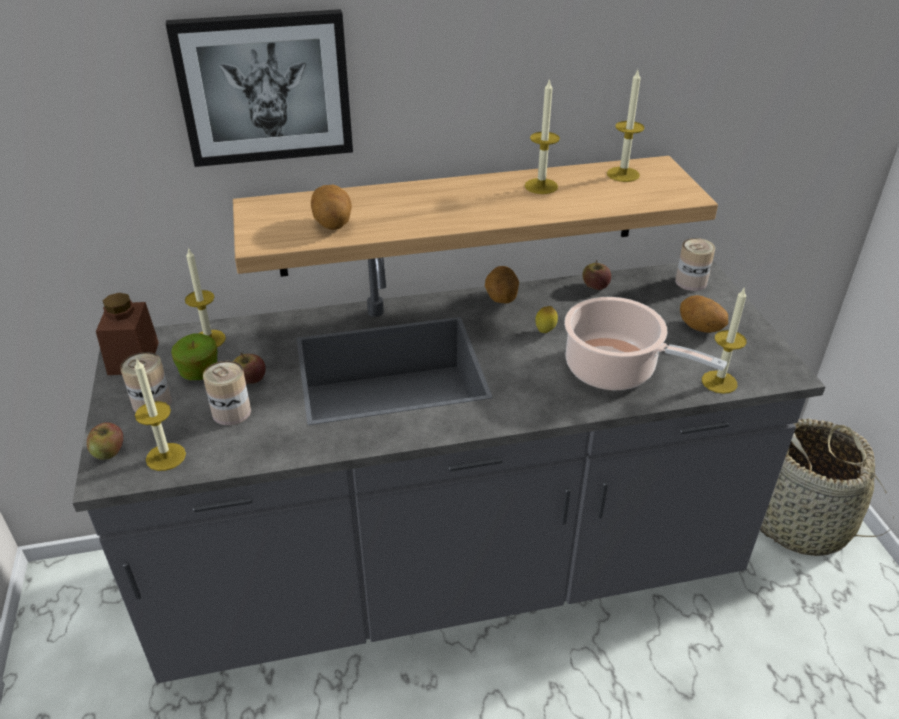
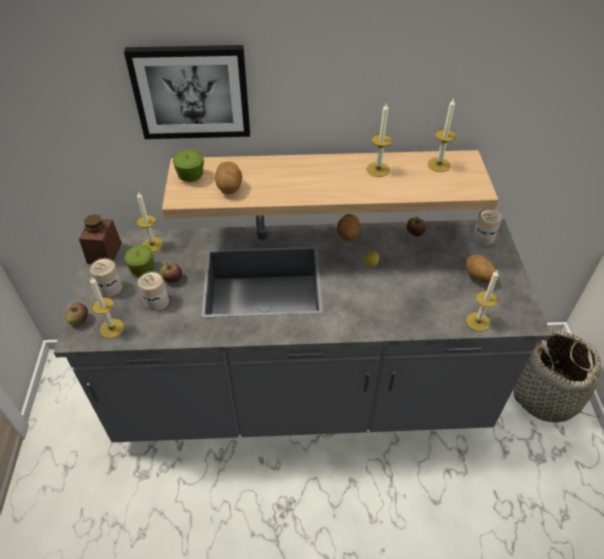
camera: 10 degrees right, 10 degrees up
cooking pot [564,297,727,390] -> none
none -> apple [173,149,204,182]

